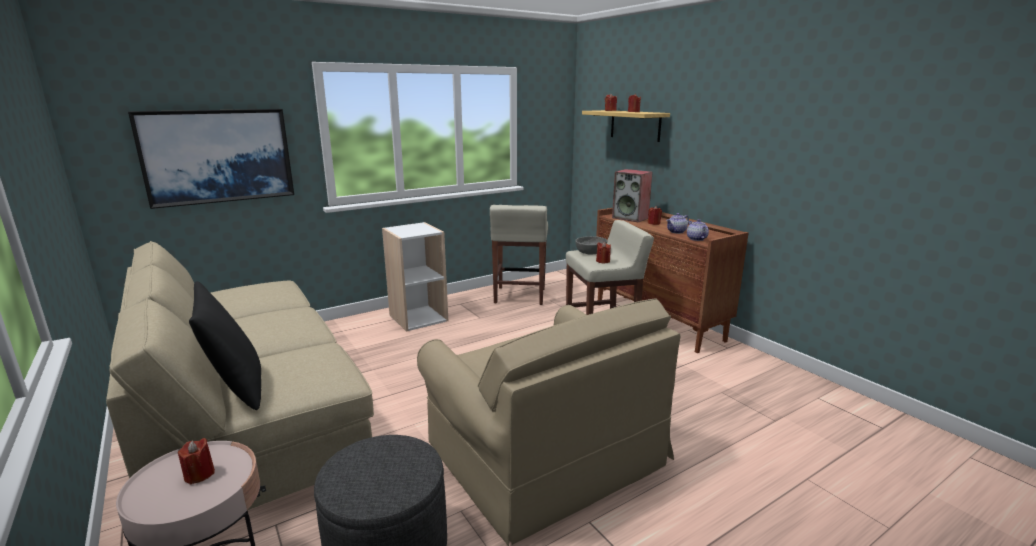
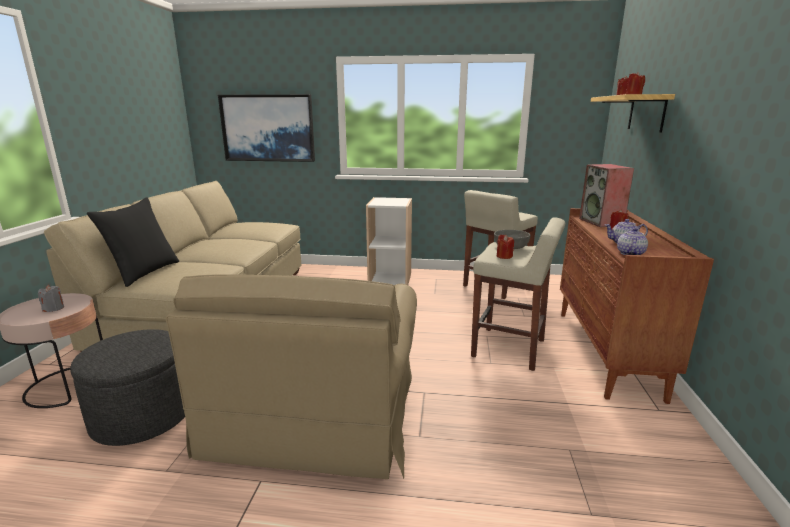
camera: 40 degrees right, 0 degrees up
red candle [178,438,215,485] -> grey candle [38,285,64,312]

